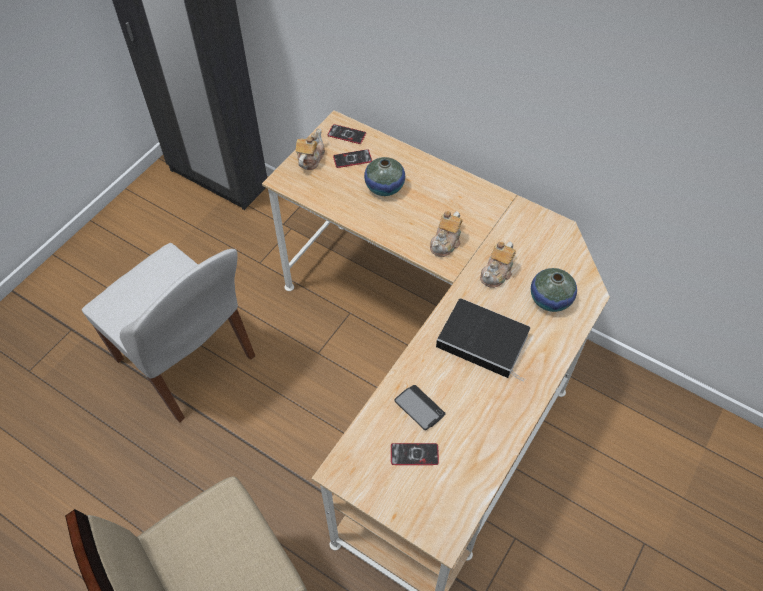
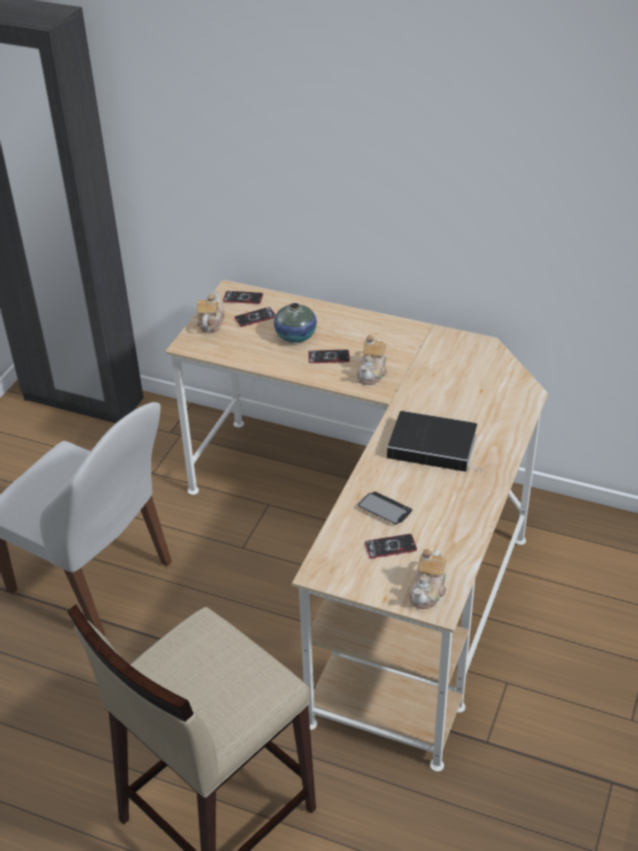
camera: 10 degrees left, 15 degrees down
teapot [480,241,516,288] -> teapot moved to [409,549,447,609]
vase [531,268,577,312] -> none
none -> phone [308,350,350,363]

